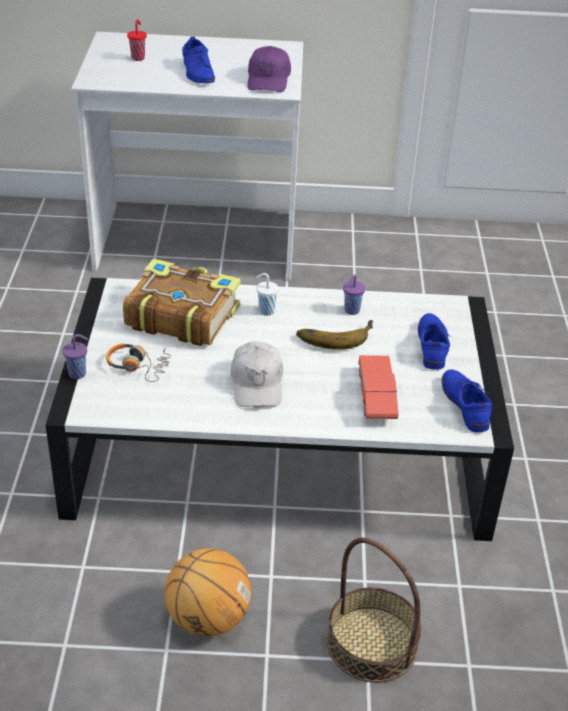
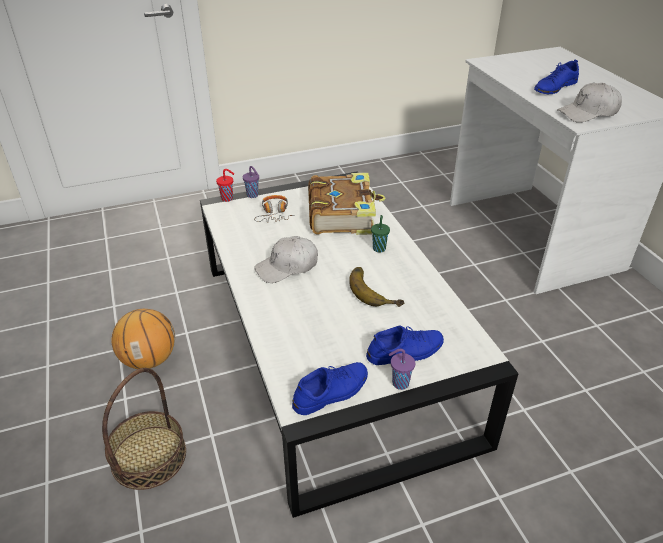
camera: 70 degrees right, 0 degrees up
red cup [127,19,147,61] -> red cup moved to [216,169,234,202]
purple cap [247,46,291,92] -> white cap [557,83,622,123]
white cup [256,273,279,316] -> green cup [371,215,390,253]
purple cup [343,275,365,315] -> purple cup moved to [389,349,415,390]
red toy car [359,355,398,419] -> none

